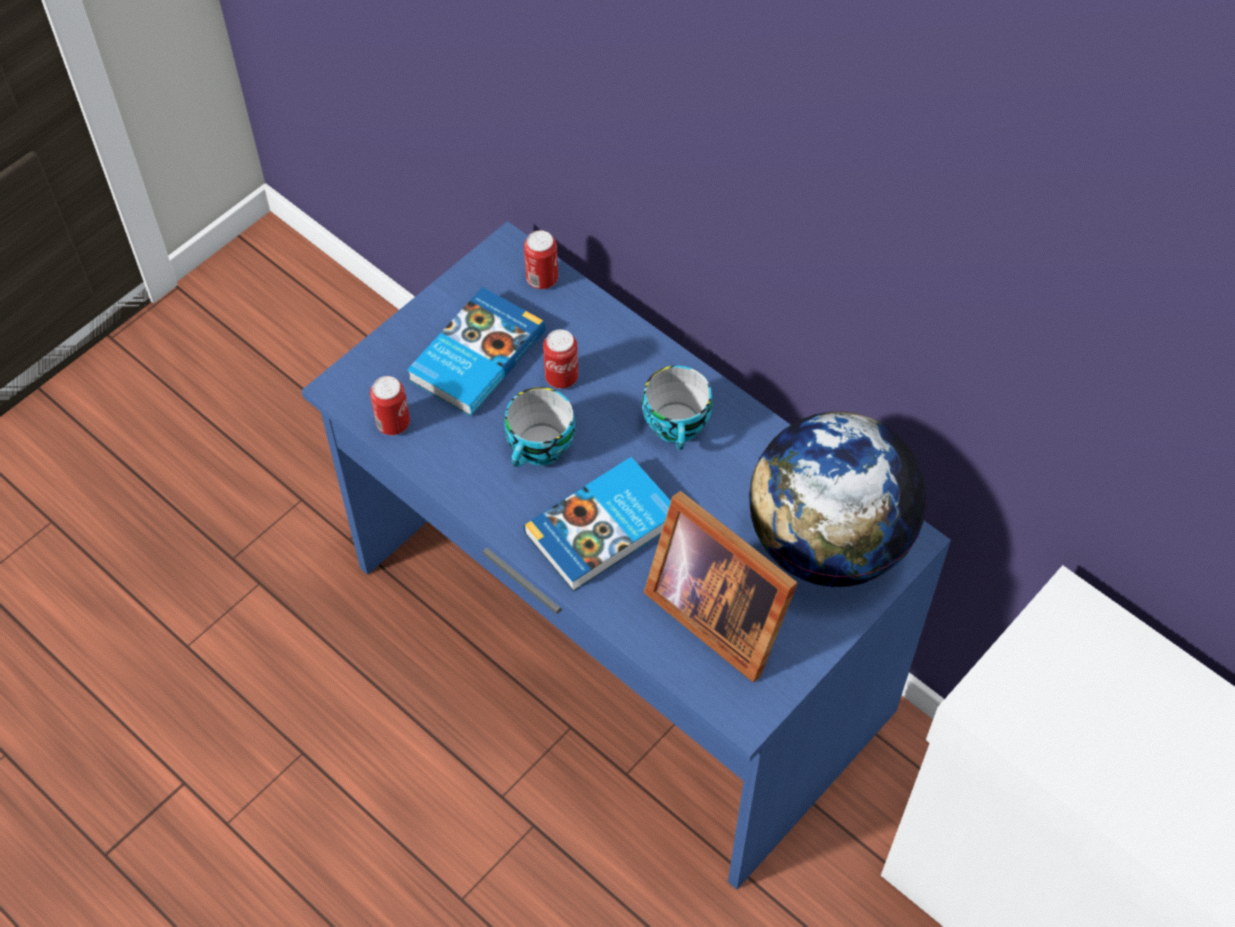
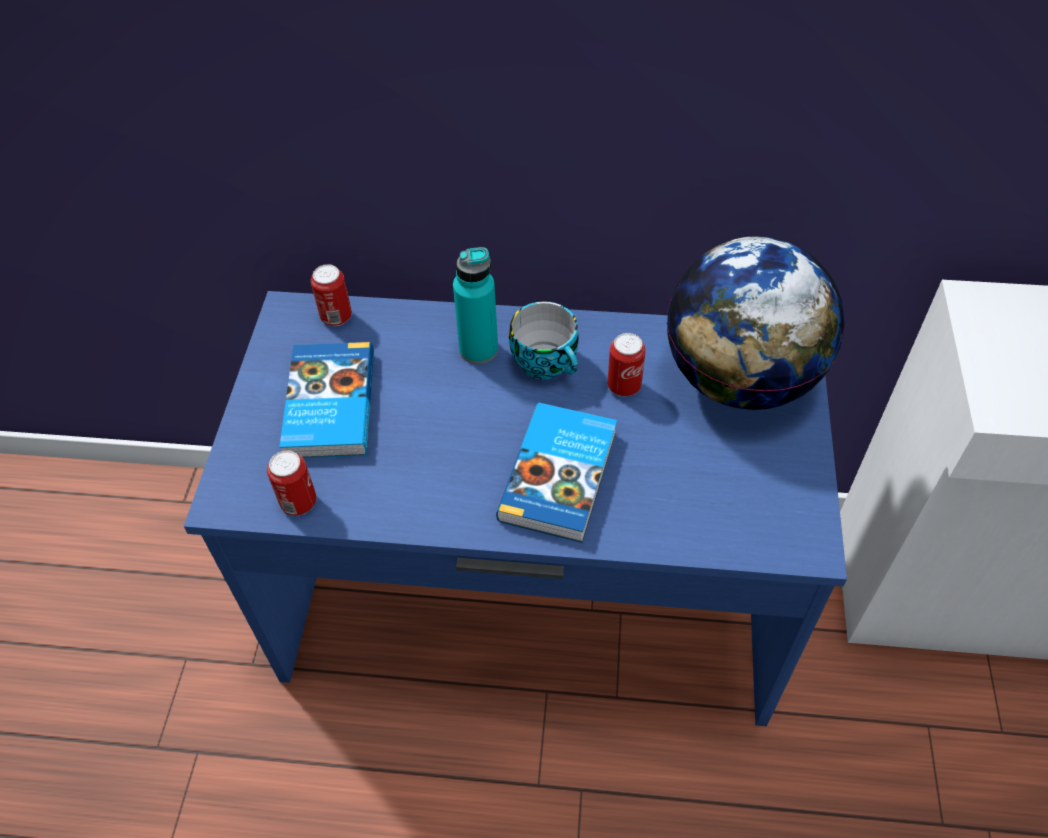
camera: 35 degrees left, 5 degrees down
cup [504,387,575,467] -> none
can [543,329,578,389] -> can moved to [607,333,646,396]
picture frame [644,491,798,682] -> none
none -> turquoise bottle [453,247,498,364]

